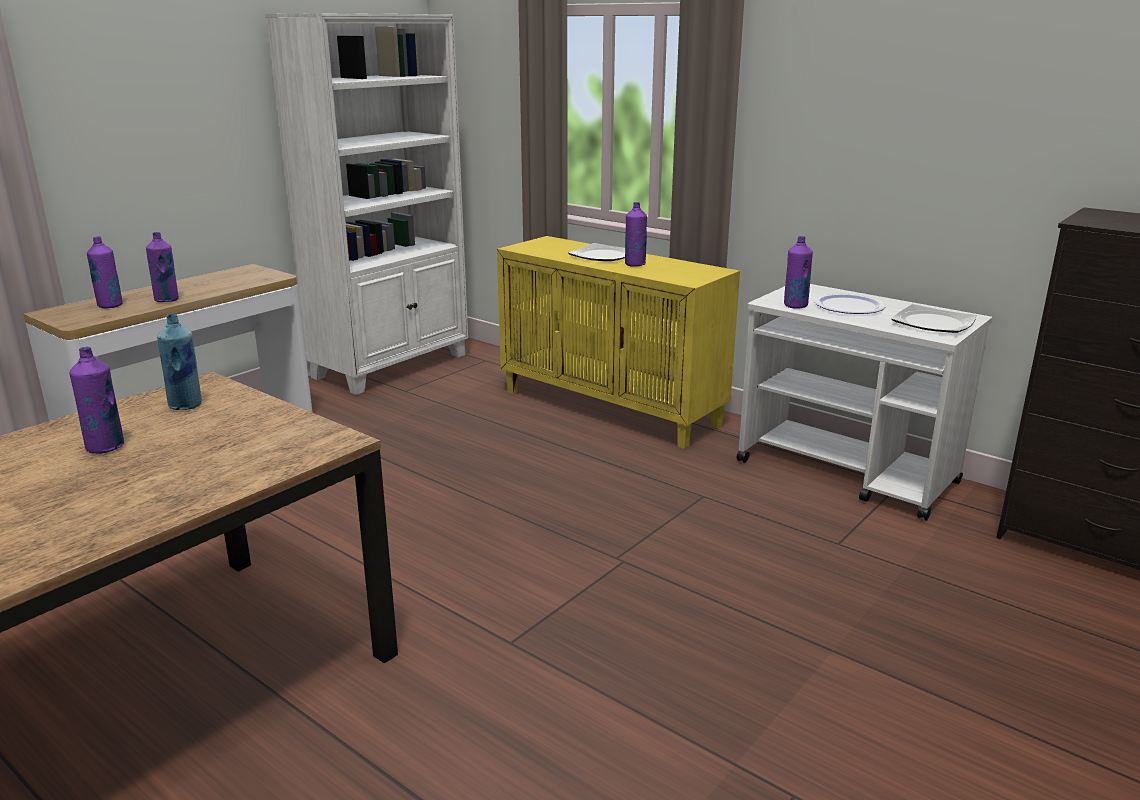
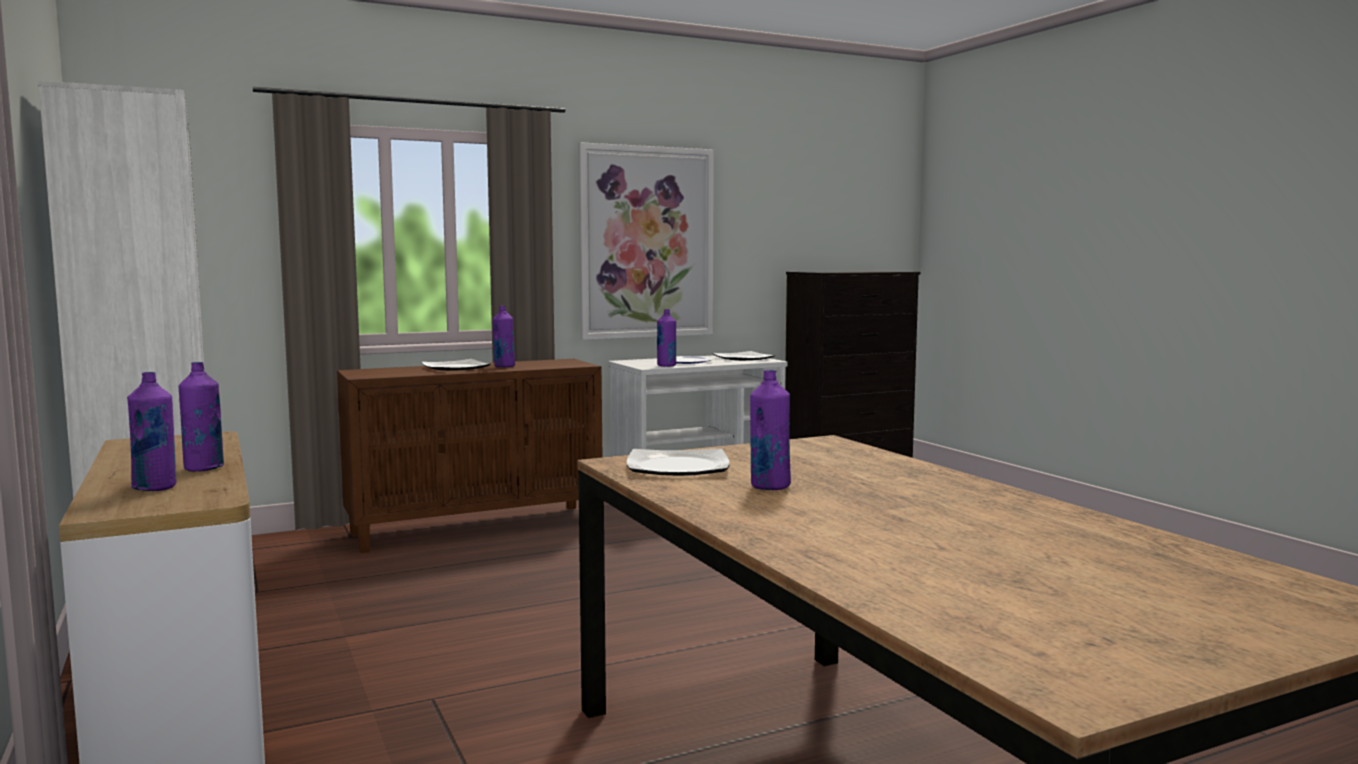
camera: 65 degrees left, 15 degrees down
blue bottle [157,314,202,410] -> plate [627,449,730,476]
yellow cabinet [497,236,740,449] -> brown cabinet [337,359,602,553]
none -> picture [578,142,714,340]

